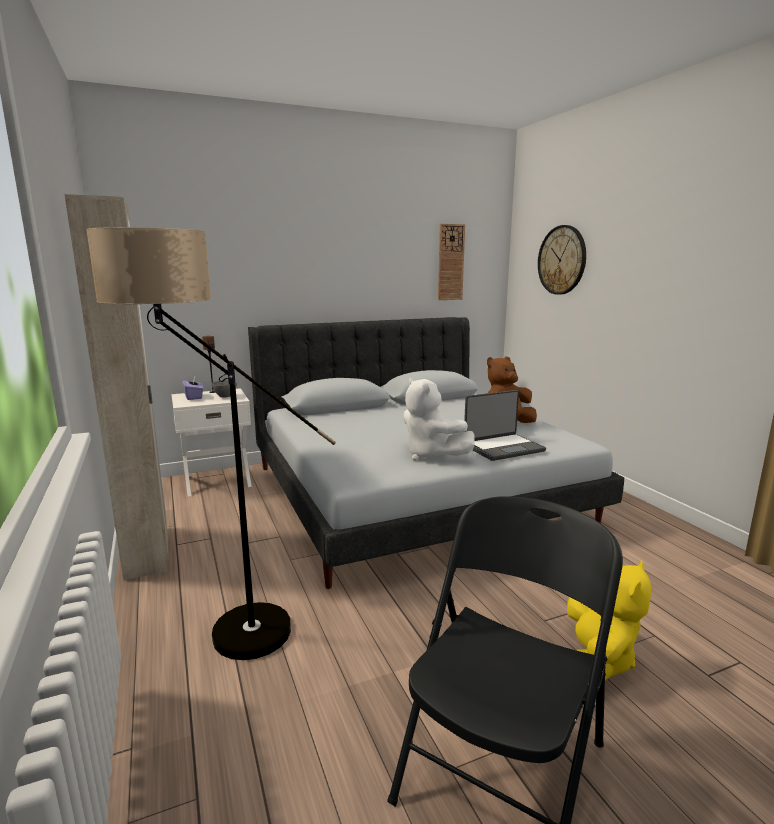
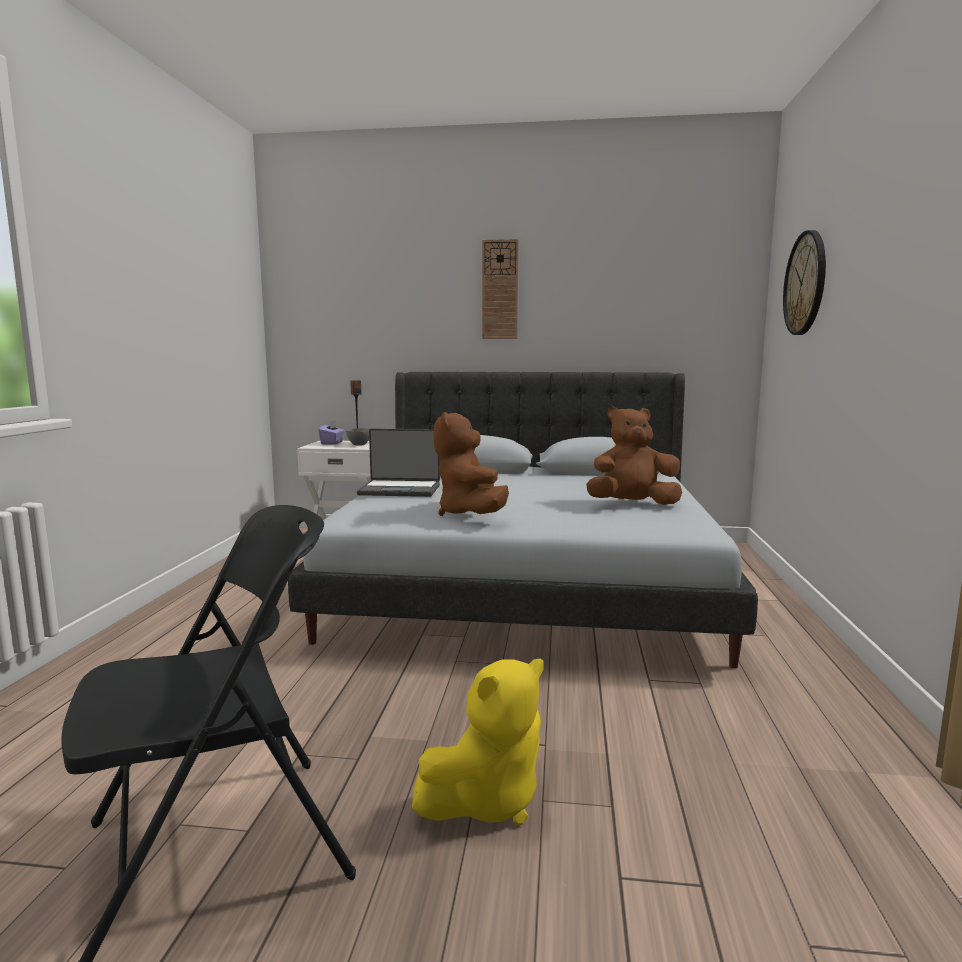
camera: 30 degrees right, 5 degrees down
beige wardrobe [64,194,169,580] -> none
floor lamp [86,227,336,660] -> none
white plush toy [403,378,474,461] -> brown plush toy [434,412,509,516]
wall clock [438,224,465,300] -> wall clock moved to [482,239,519,339]
laptop [464,390,546,461] -> laptop moved to [357,429,440,497]

